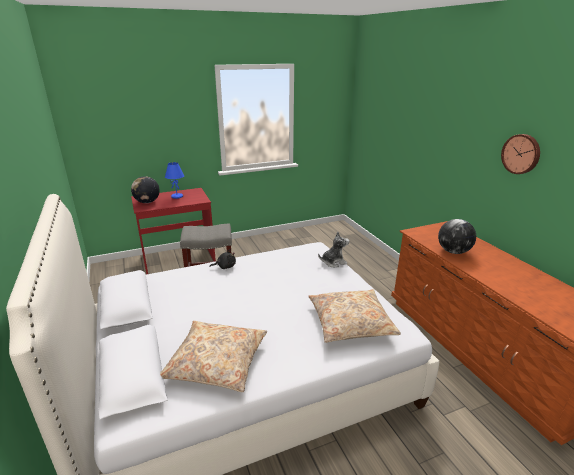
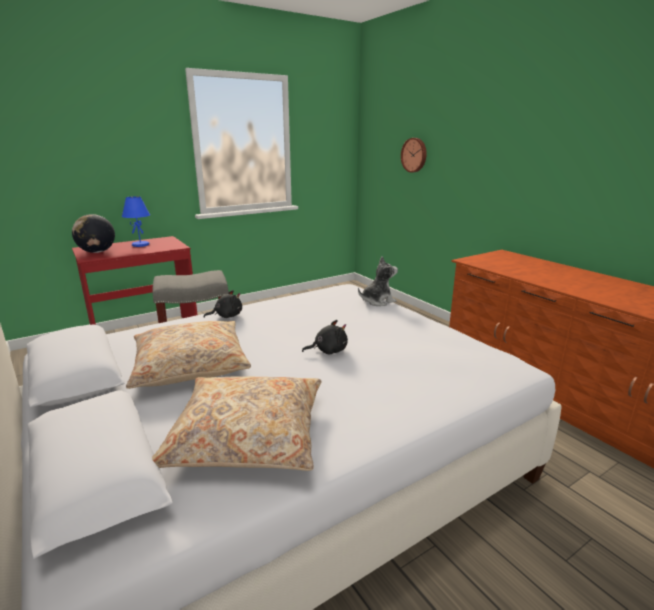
camera: 10 degrees left, 5 degrees down
beige pillow [309,289,401,343] -> beige pillow moved to [126,321,251,389]
globe [438,219,476,254] -> none
wall clock [501,134,540,174] -> wall clock moved to [401,138,427,173]
none -> black plush toy [302,320,348,355]

